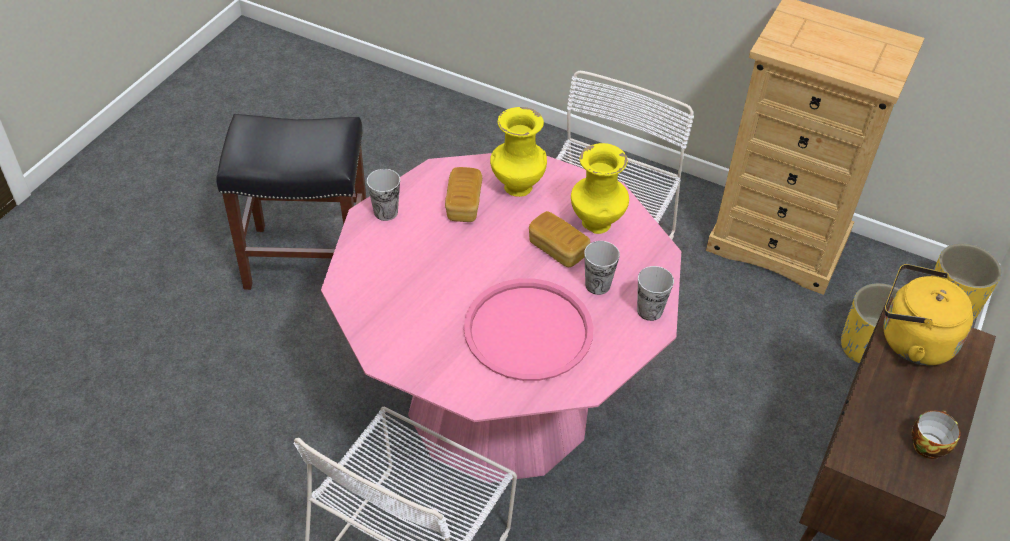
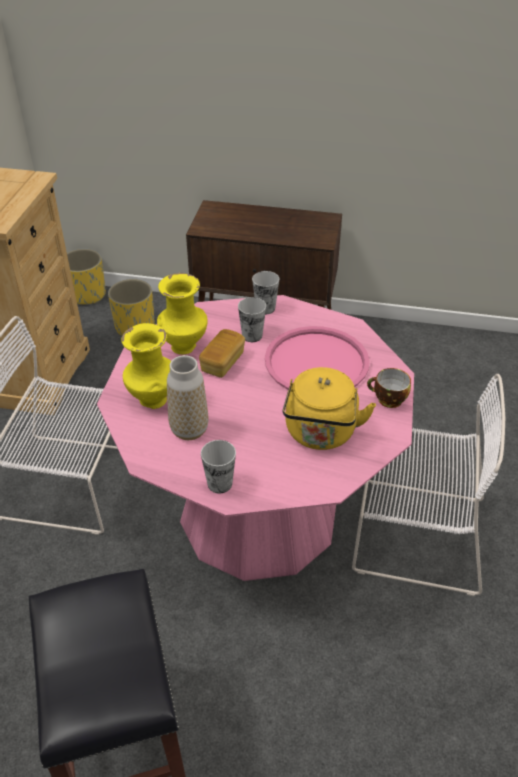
camera: 105 degrees left, 5 degrees down
bread [445,167,482,222] -> vase [167,355,209,440]
yellow kettle [883,264,973,366] -> yellow kettle moved to [283,367,376,450]
cup [911,410,961,459] -> cup moved to [367,368,411,408]

